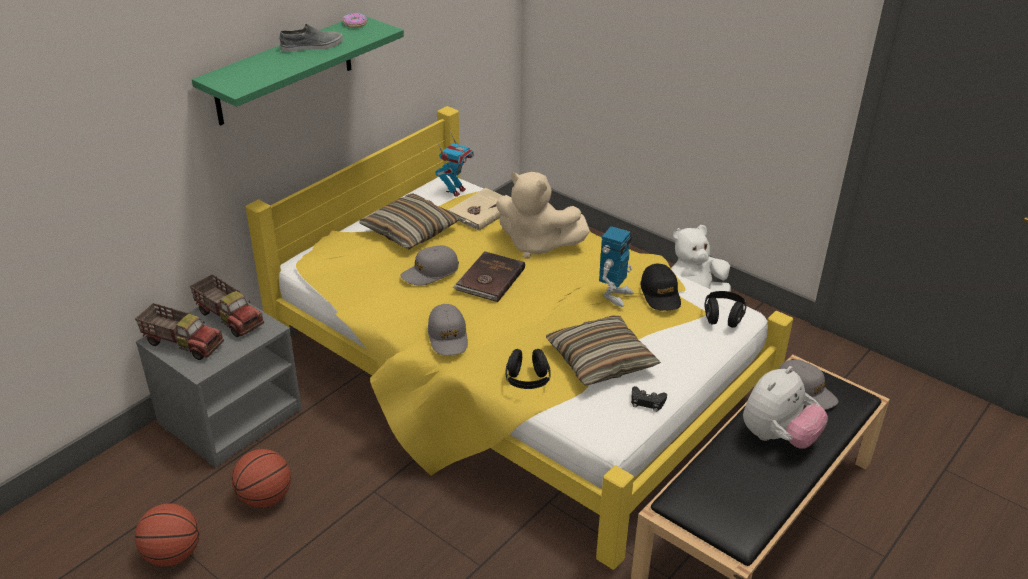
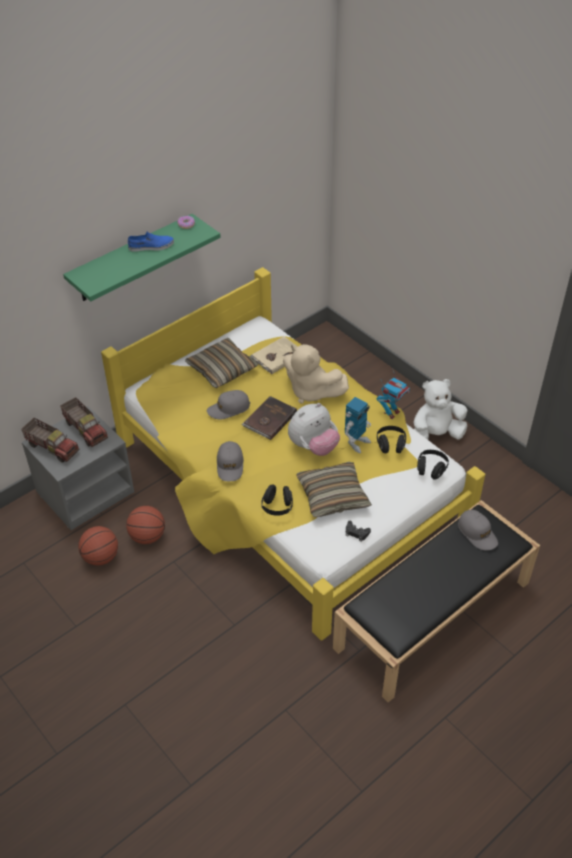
camera: 10 degrees right, 10 degrees up
basketball [135,503,200,566] -> basketball moved to [126,506,165,544]
grey shoe [280,24,343,52] -> blue shoe [128,232,174,252]
toy robot [435,131,474,197] -> toy robot moved to [377,371,410,419]
black cap [640,263,681,311] -> black headphones [377,426,406,453]
plush toy [743,366,828,449] -> plush toy moved to [288,403,340,456]

